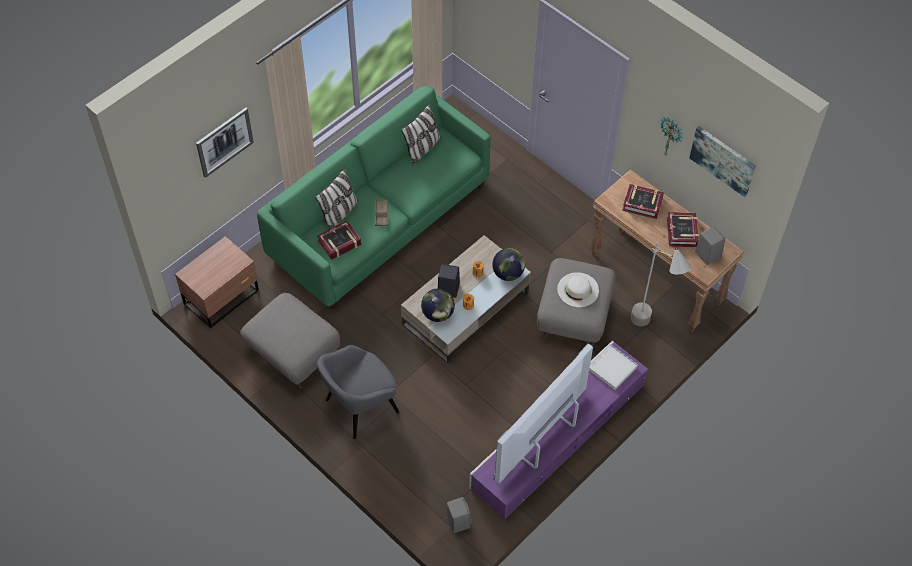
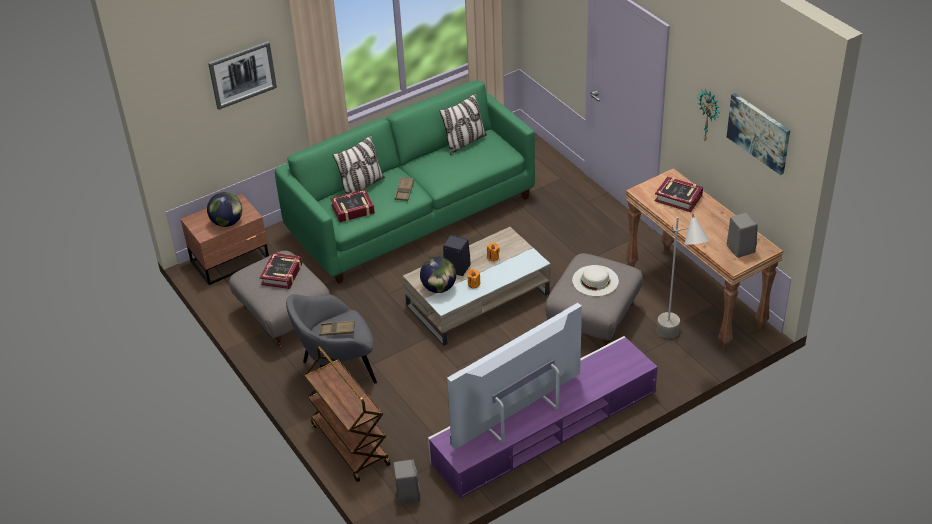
camera: 15 degrees right, 15 degrees down
globe [492,248,525,281] -> globe moved to [207,192,242,227]
white tray [589,344,638,390] -> none
book [667,212,699,247] -> book moved to [260,253,302,289]
none -> brown cart [304,346,391,482]
none -> brown tray [319,321,355,336]

